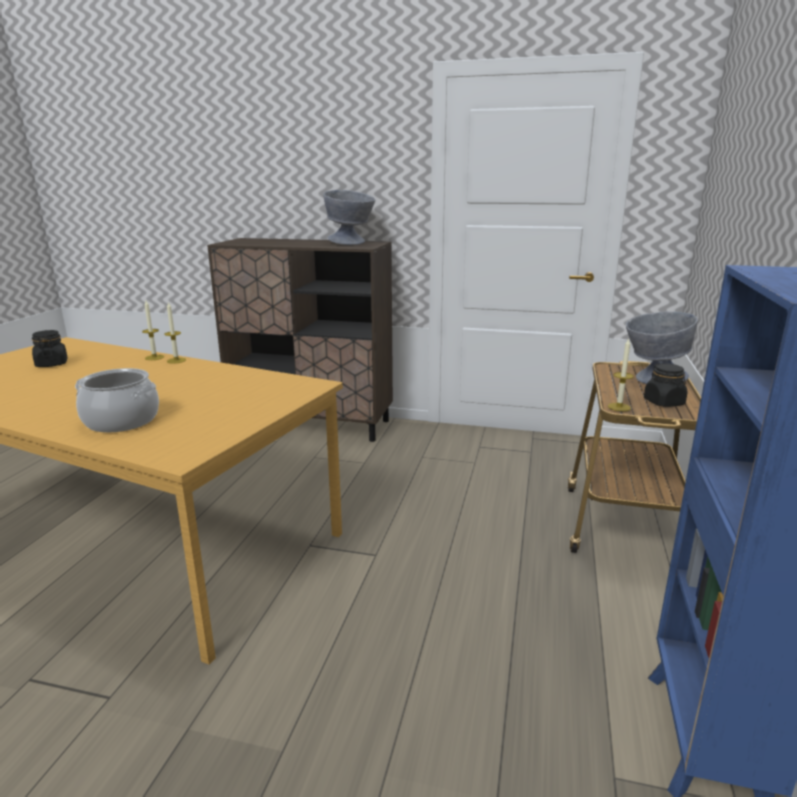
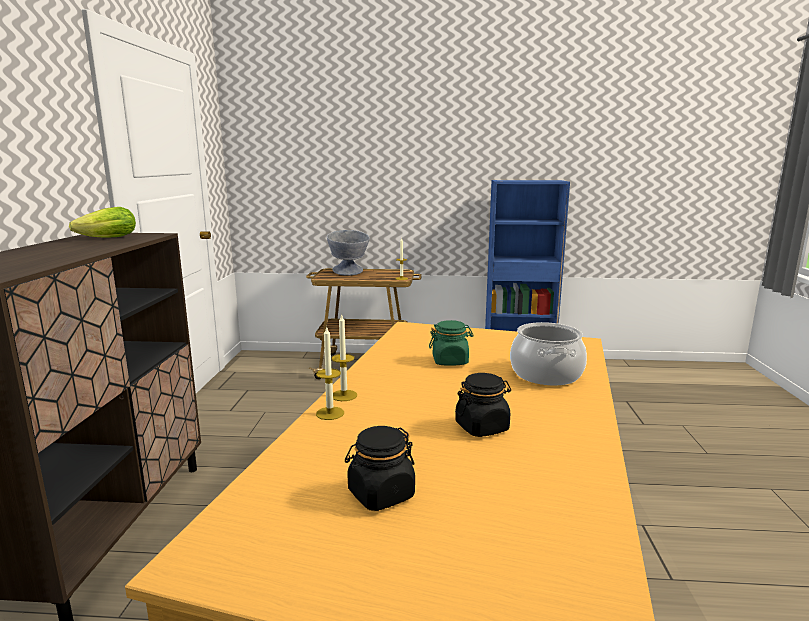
camera: 100 degrees left, 5 degrees down
grey bowl [323,190,375,245] -> lettuce [69,207,136,238]
black jar [644,363,688,407] -> black jar moved to [455,373,511,437]
none -> green jar [429,320,474,366]

